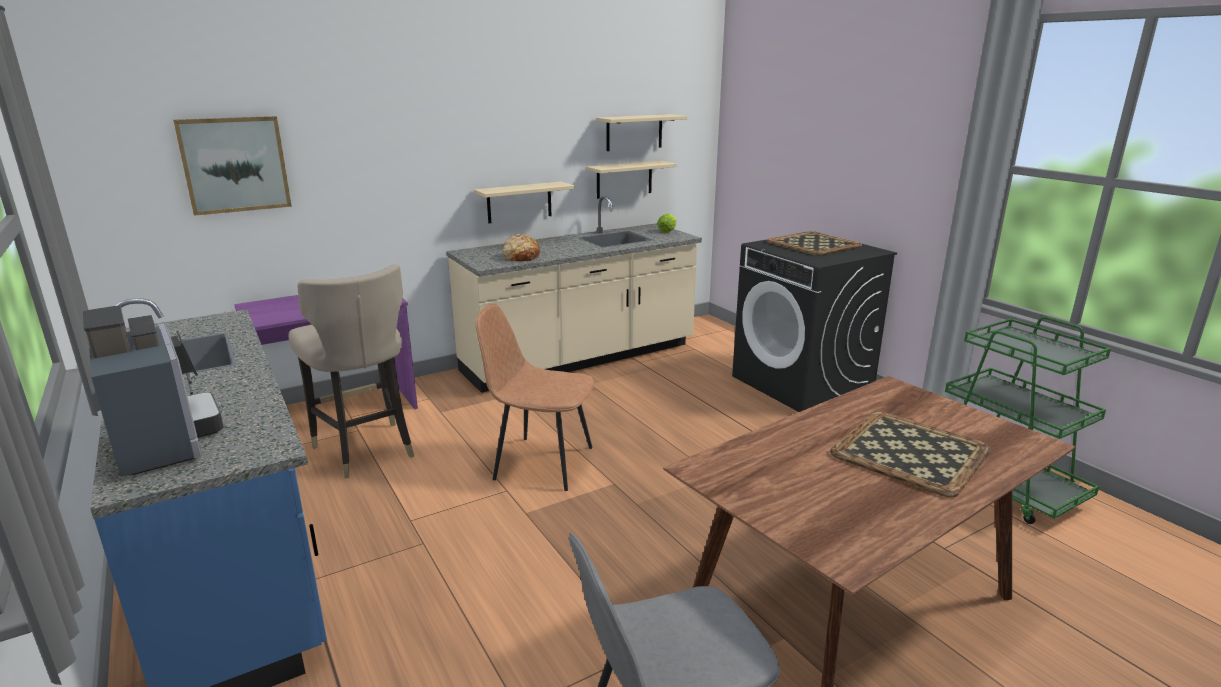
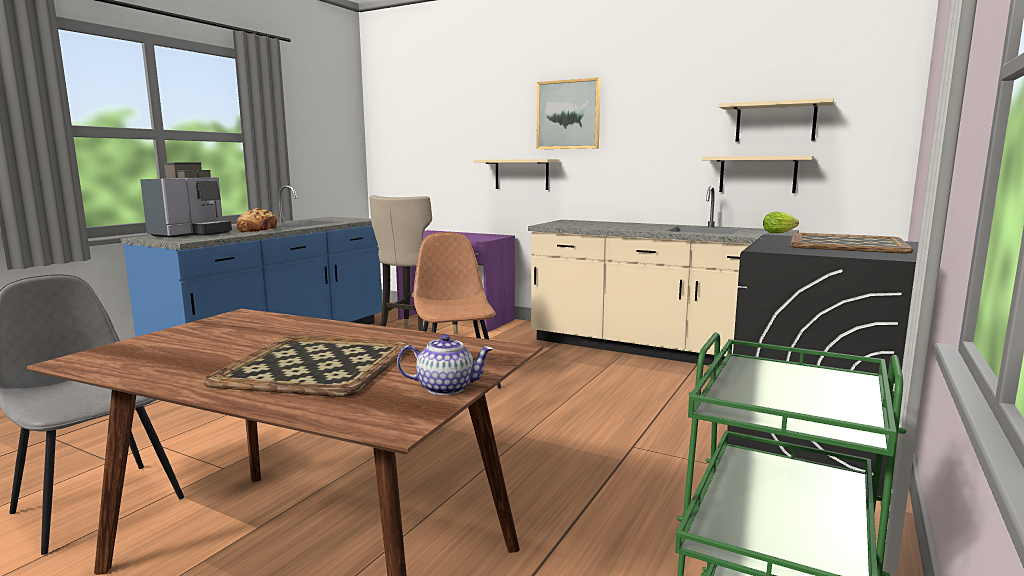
camera: 60 degrees right, 10 degrees down
picture [173,116,292,216] -> picture moved to [537,77,601,149]
beige shelf [474,182,575,223] -> beige shelf moved to [474,159,559,190]
bread [502,234,540,261] -> bread moved to [236,208,283,233]
none -> teapot [397,334,493,395]

